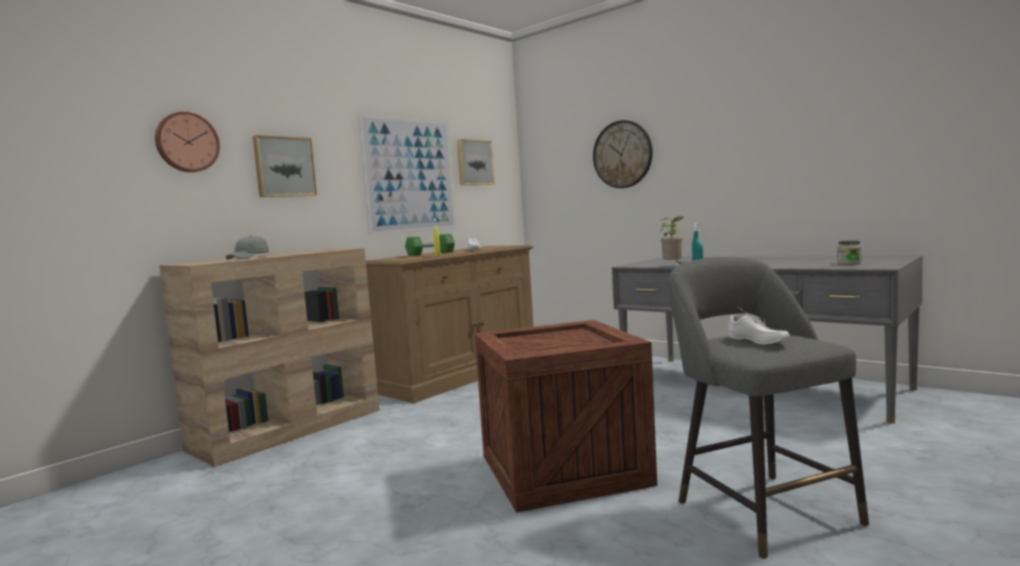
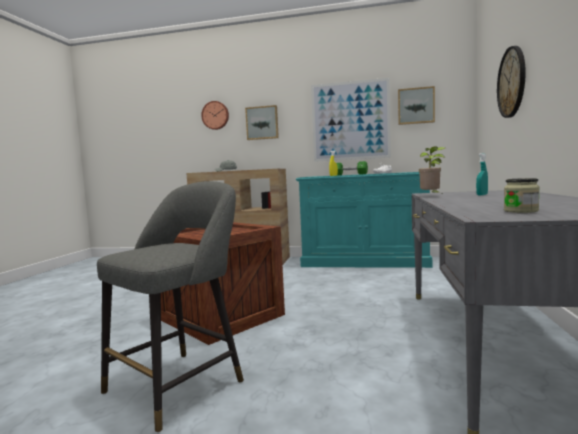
camera: 60 degrees right, 0 degrees up
brown cabinet [366,245,533,403] -> turquoise cabinet [296,172,432,268]
white shoe [728,307,791,344] -> none

